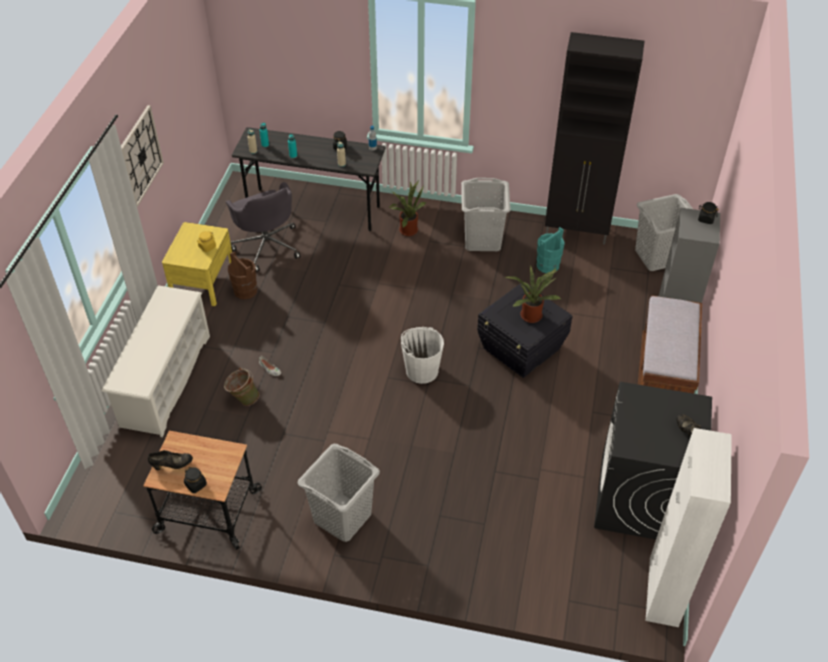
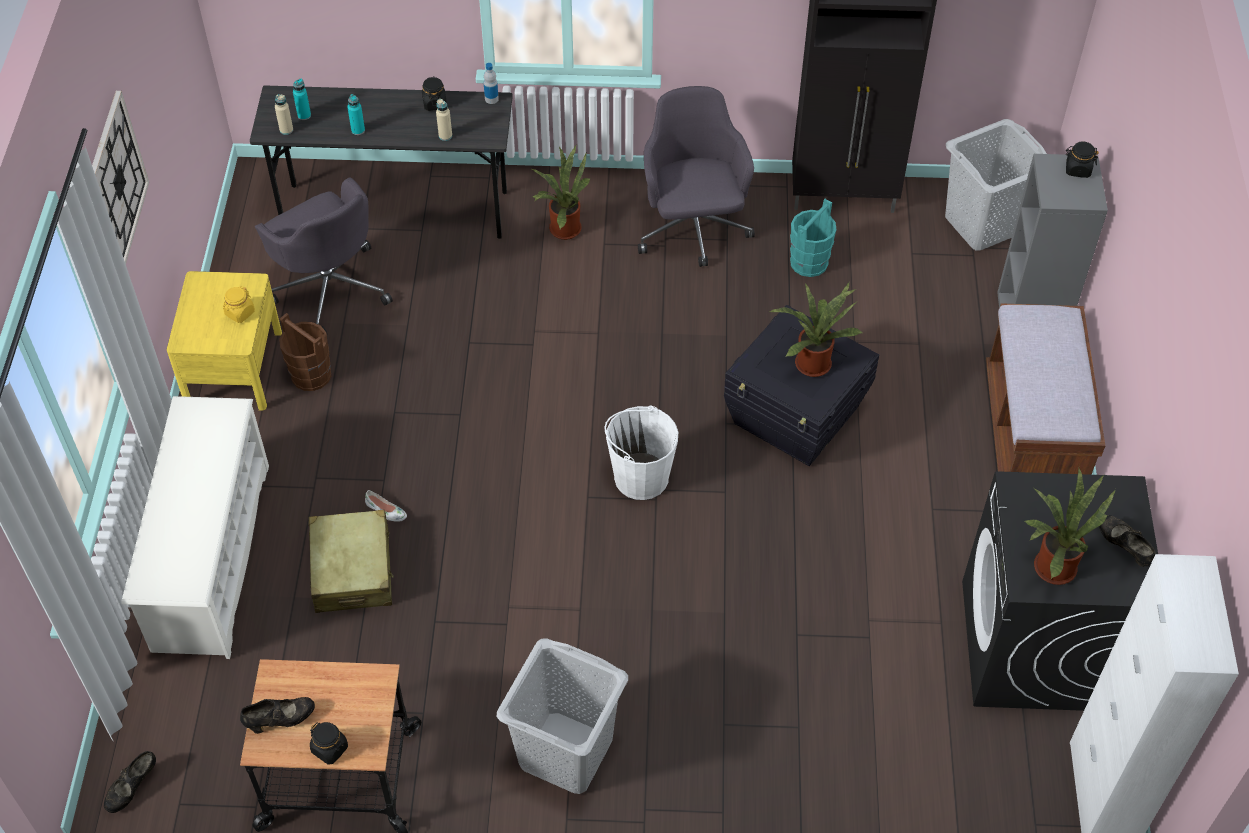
camera: 10 degrees left, 5 degrees up
green bucket [224,368,260,406] -> beige suitcase [309,510,394,613]
grey laundry basket [461,178,511,251] -> grey office chair [638,86,755,267]
none -> black shoe [104,751,156,813]
none -> potted plant [1025,468,1116,585]

